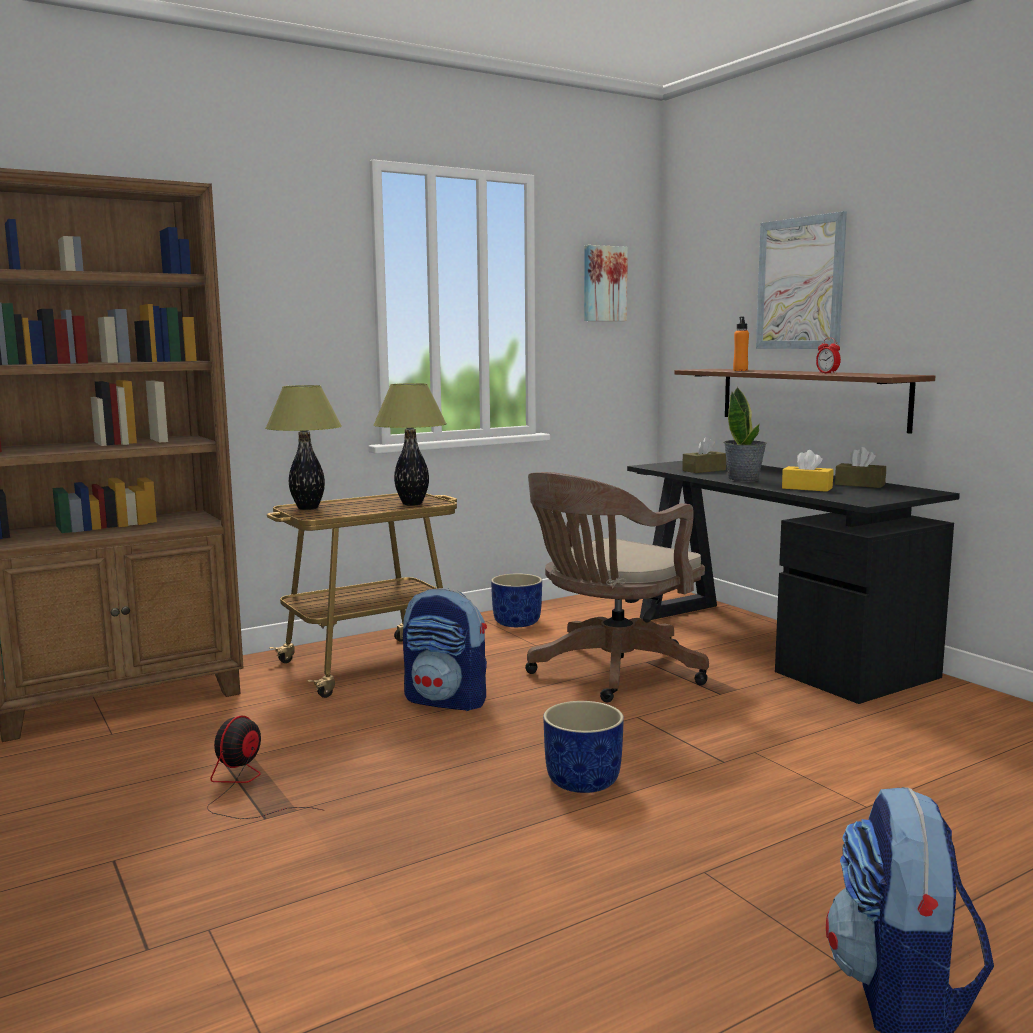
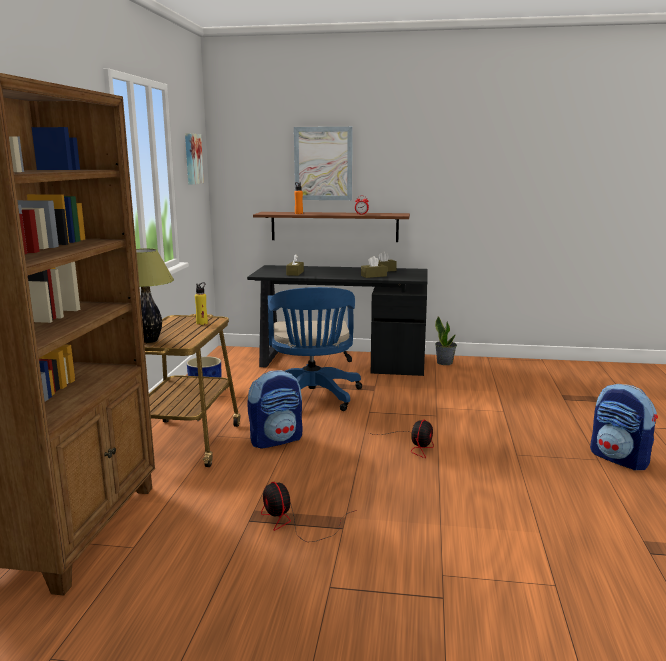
camera: 50 degrees left, 5 degrees up
table lamp [373,383,447,506] -> yellow bottle [195,282,208,325]
brown office chair [525,472,709,702] -> blue office chair [268,287,362,411]
blue planter [543,701,624,793] -> fan [369,420,434,458]
potted plant [724,387,767,482] -> potted plant moved to [435,317,457,365]
yellow tissue box [782,450,834,492] -> brown tissue box [361,256,387,278]

